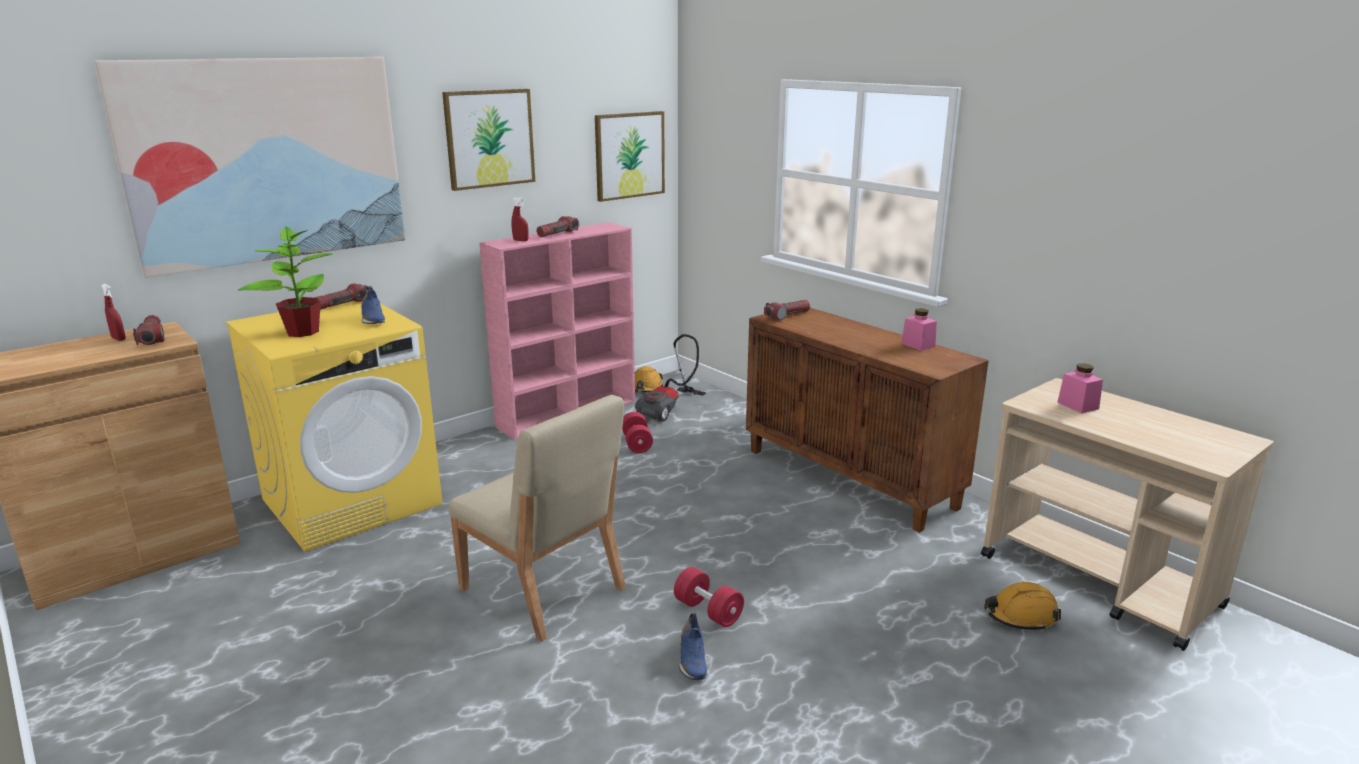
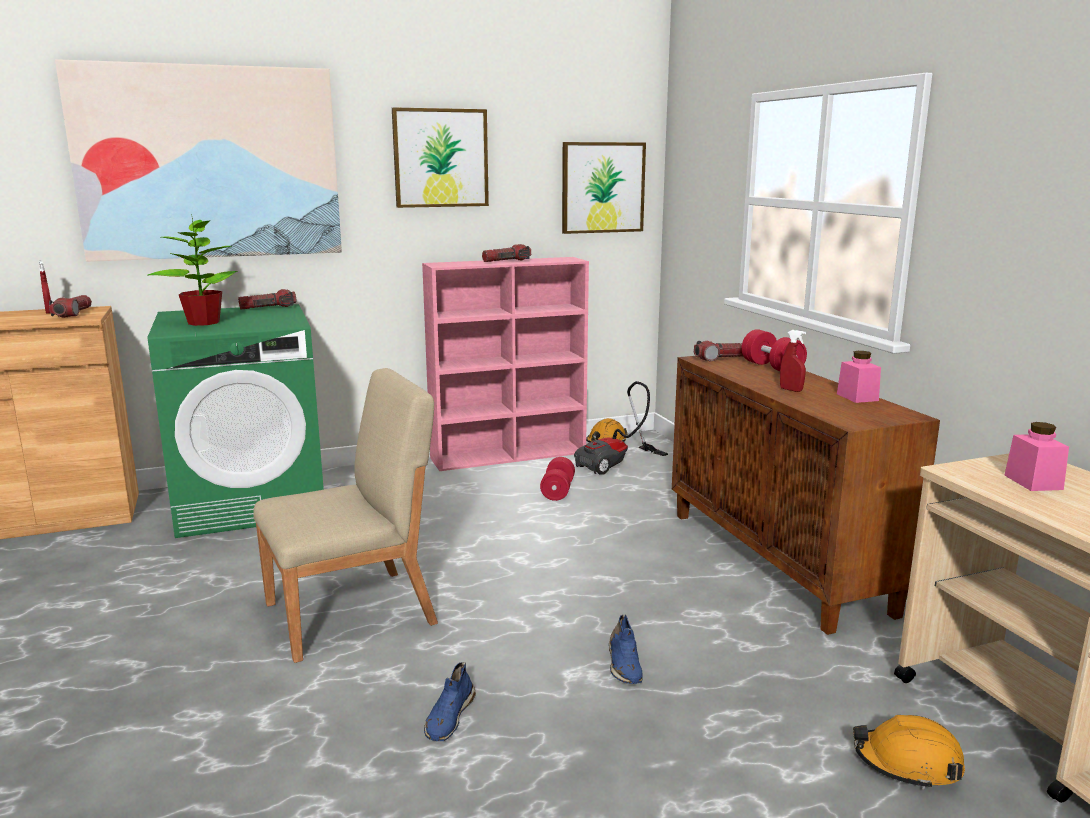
camera: 20 degrees right, 5 degrees down
yellow washing machine [226,301,443,552] -> green washing machine [148,304,324,538]
blue shoe [361,286,385,324] -> blue shoe moved to [609,614,643,684]
beige chair [449,395,626,642] -> beige chair turned 90 degrees counterclockwise [253,368,438,663]
red spray bottle [512,197,529,241] -> red spray bottle moved to [780,330,806,392]
red dumbbell [674,567,744,627] -> red dumbbell moved to [742,329,807,371]

